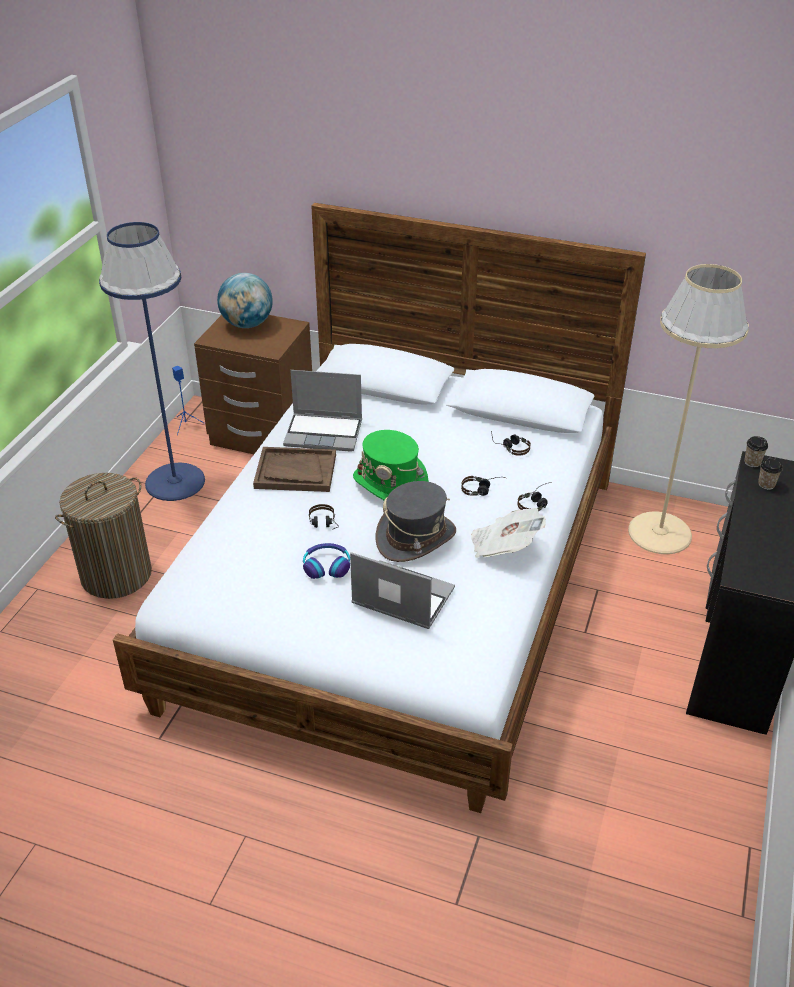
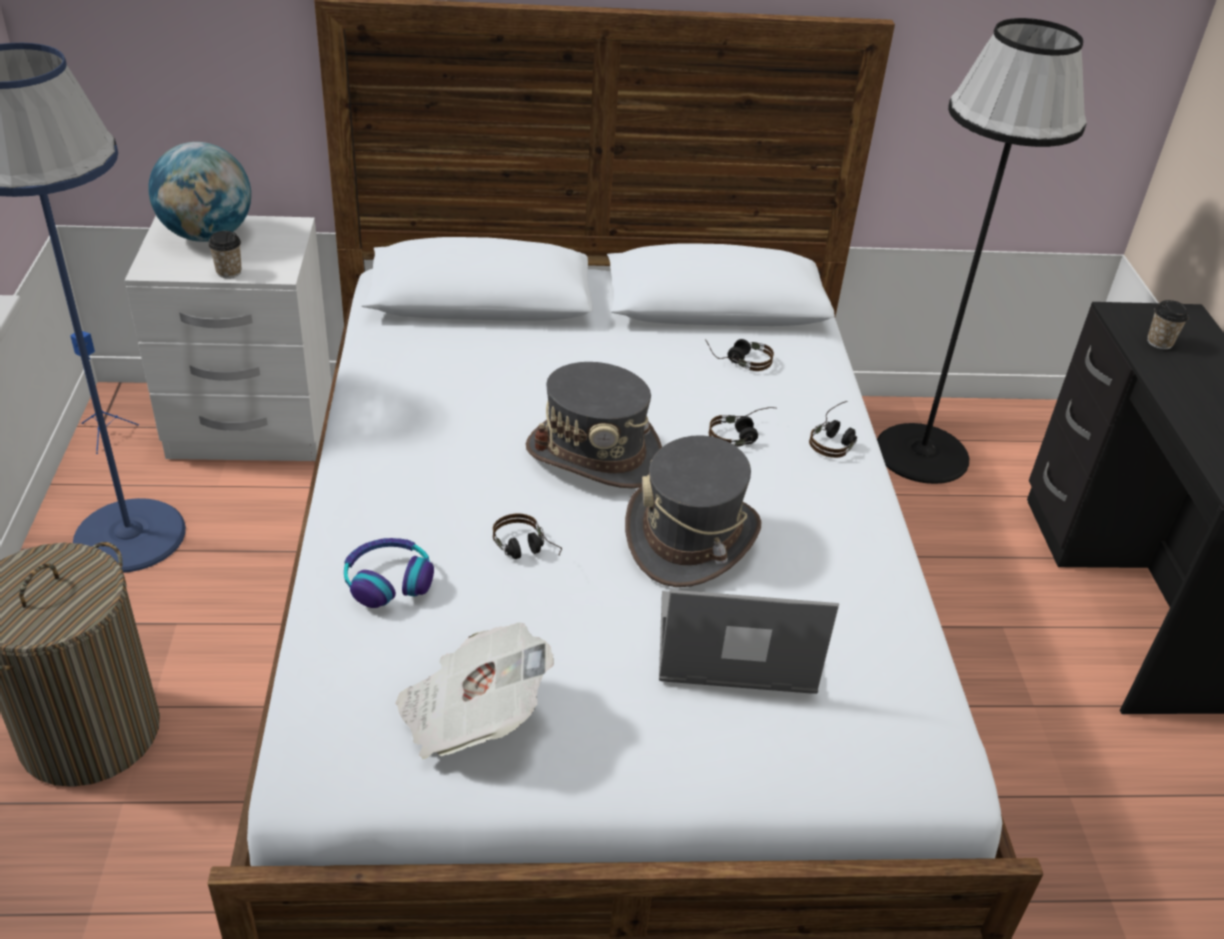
camera: 25 degrees left, 0 degrees up
brown nightstand [194,315,312,454] -> white nightstand [124,216,332,461]
brown tray [253,447,336,492] -> none
laptop [283,370,362,452] -> none
headphones [303,543,350,579] -> headphones moved to [344,538,434,608]
green hat [353,430,429,500] -> grey hat [526,362,662,488]
newspaper [471,508,546,558] -> newspaper moved to [396,622,554,759]
beige floor lamp [628,264,749,554] -> black floor lamp [877,18,1087,484]
cup [744,436,768,467] -> cup moved to [208,231,242,278]

